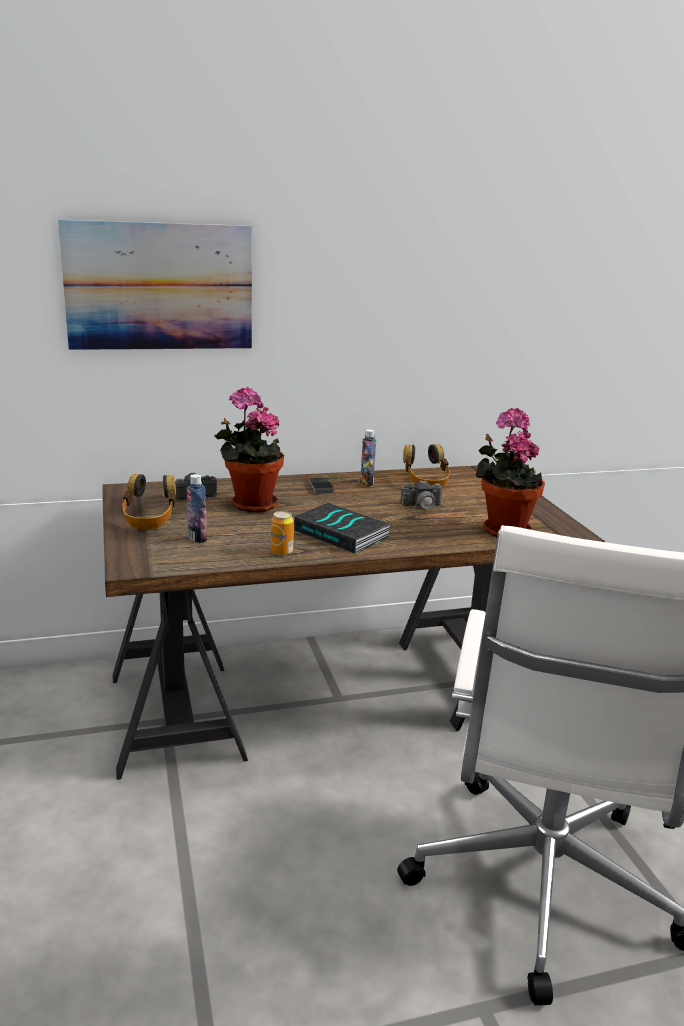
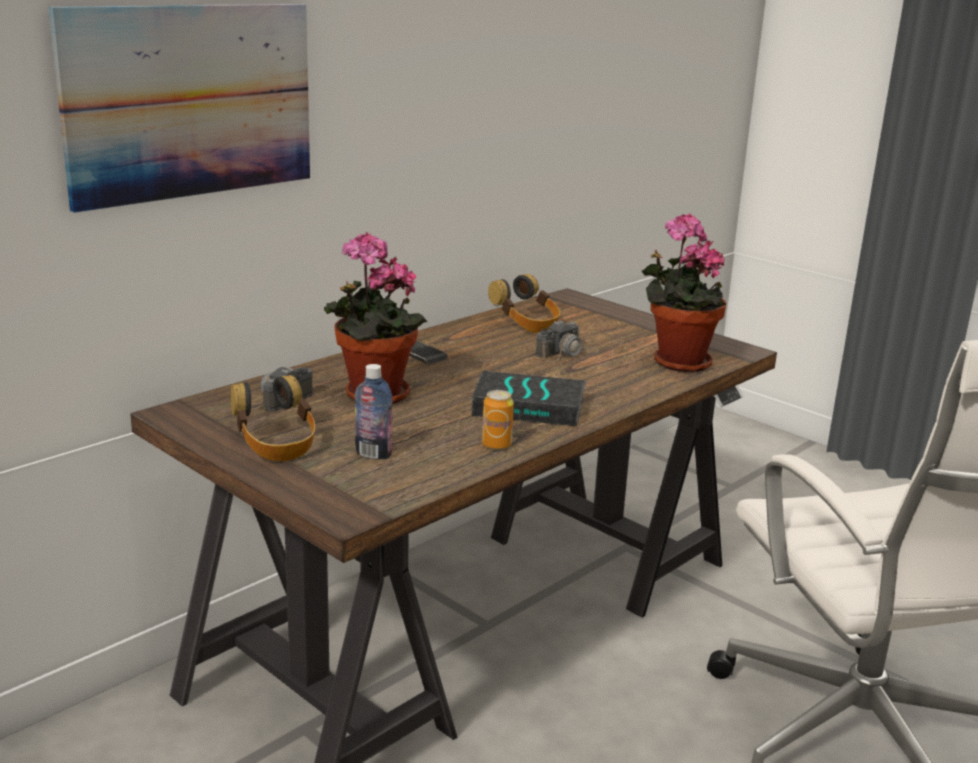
camera: 30 degrees left, 0 degrees up
bottle [360,429,376,486] -> none

